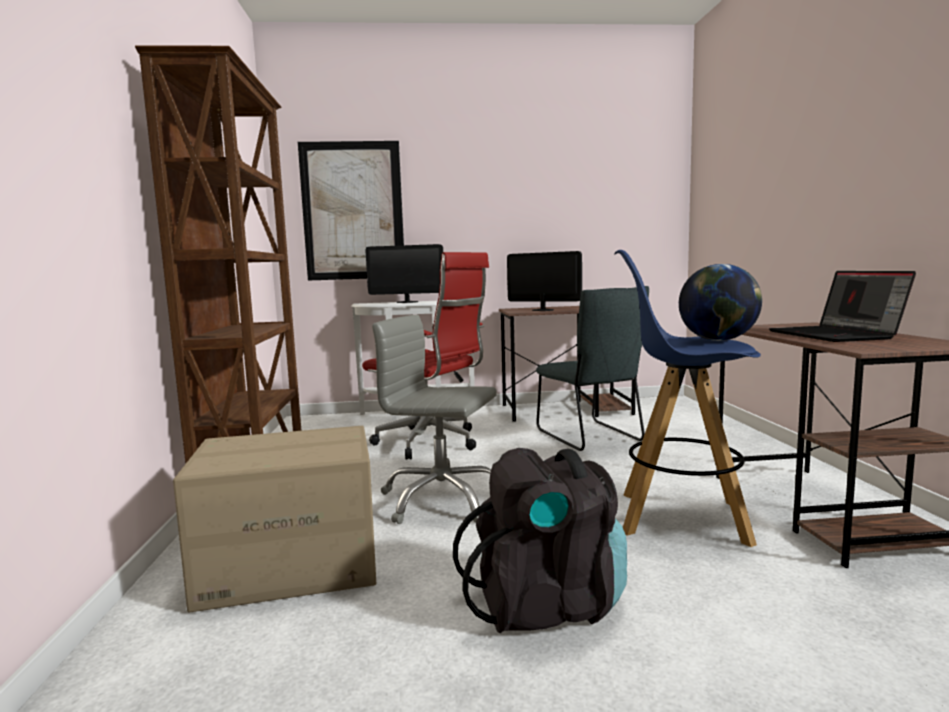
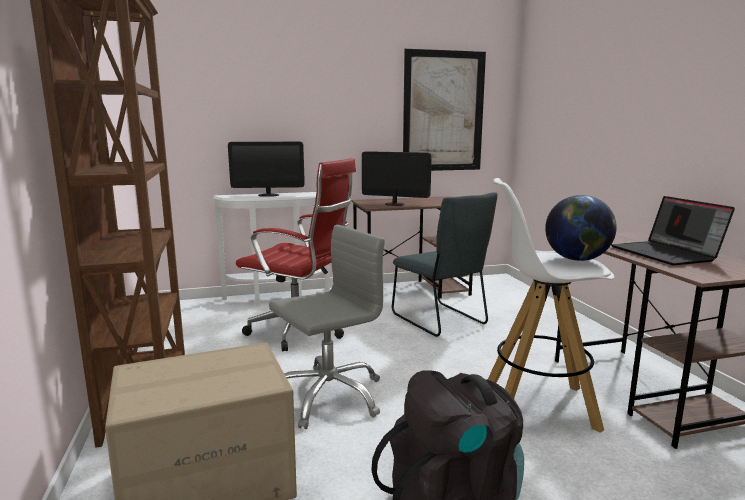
camera: 10 degrees left, 5 degrees up
picture [298,141,404,281] -> picture moved to [403,49,486,171]
grey office chair [372,315,497,524] -> grey office chair turned 135 degrees clockwise [269,225,385,429]
blue stool [614,250,761,547] -> white stool [488,178,615,433]

